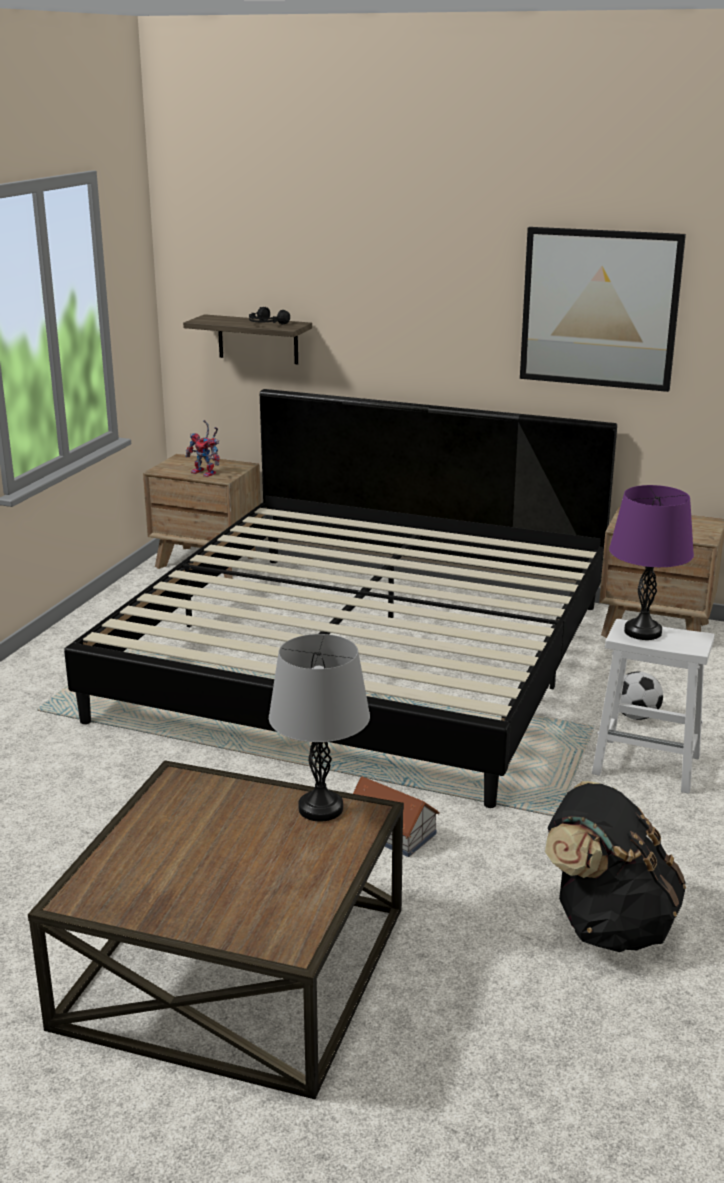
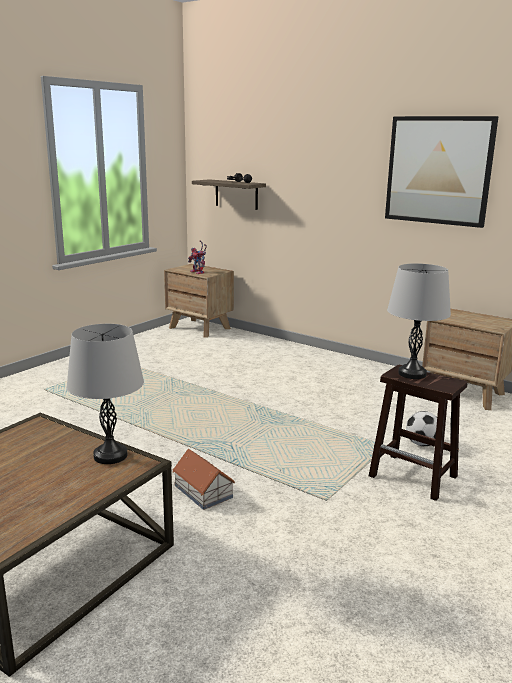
camera: 15 degrees right, 5 degrees down
bed [64,389,617,808] -> none
black backpack [545,781,686,952] -> none
white stool [592,619,714,794] -> brown stool [369,365,468,501]
purple table lamp [609,485,694,640] -> grey table lamp [387,263,451,379]

